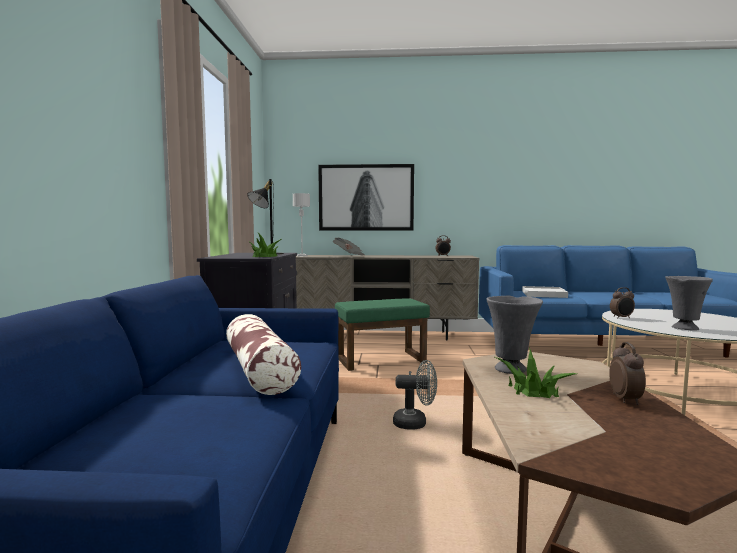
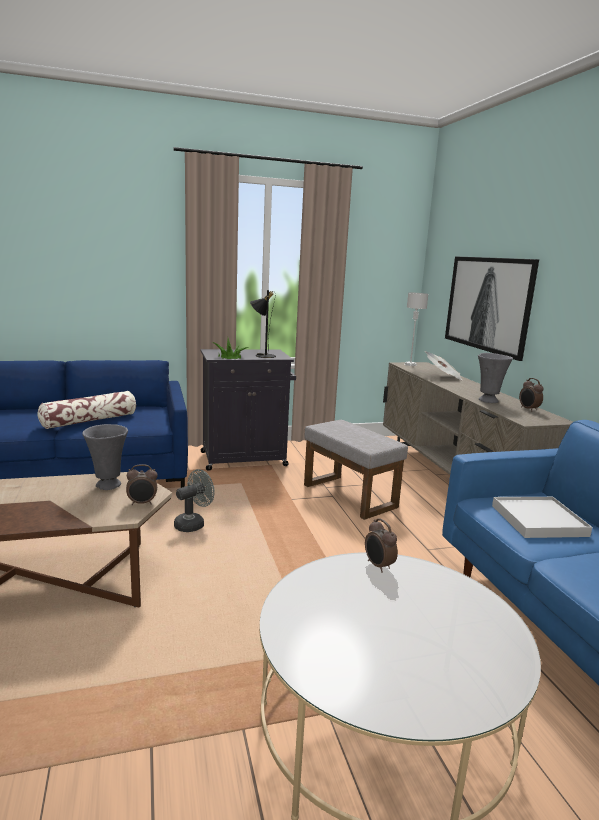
camera: 70 degrees right, 10 degrees up
green ottoman [335,298,430,371] -> grey ottoman [304,420,408,520]
grey fan [393,360,437,430] -> grey fan turned 120 degrees counterclockwise [174,469,215,532]
potted plant [495,347,577,398] -> none
alarm clock [609,342,646,405] -> alarm clock moved to [126,464,157,505]
grey vase [665,276,713,331] -> grey vase moved to [478,353,513,403]

